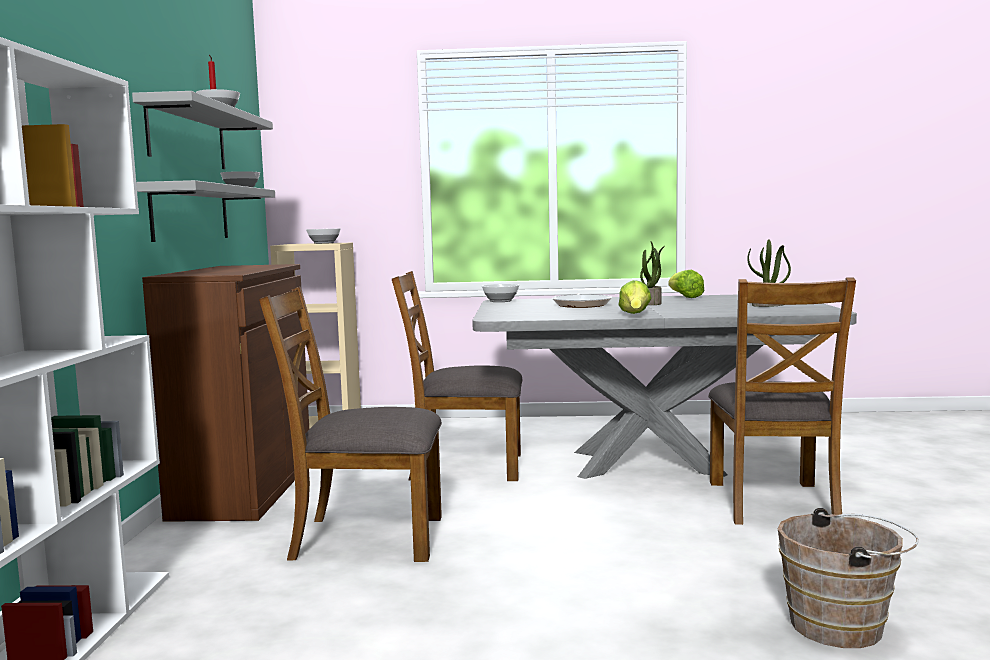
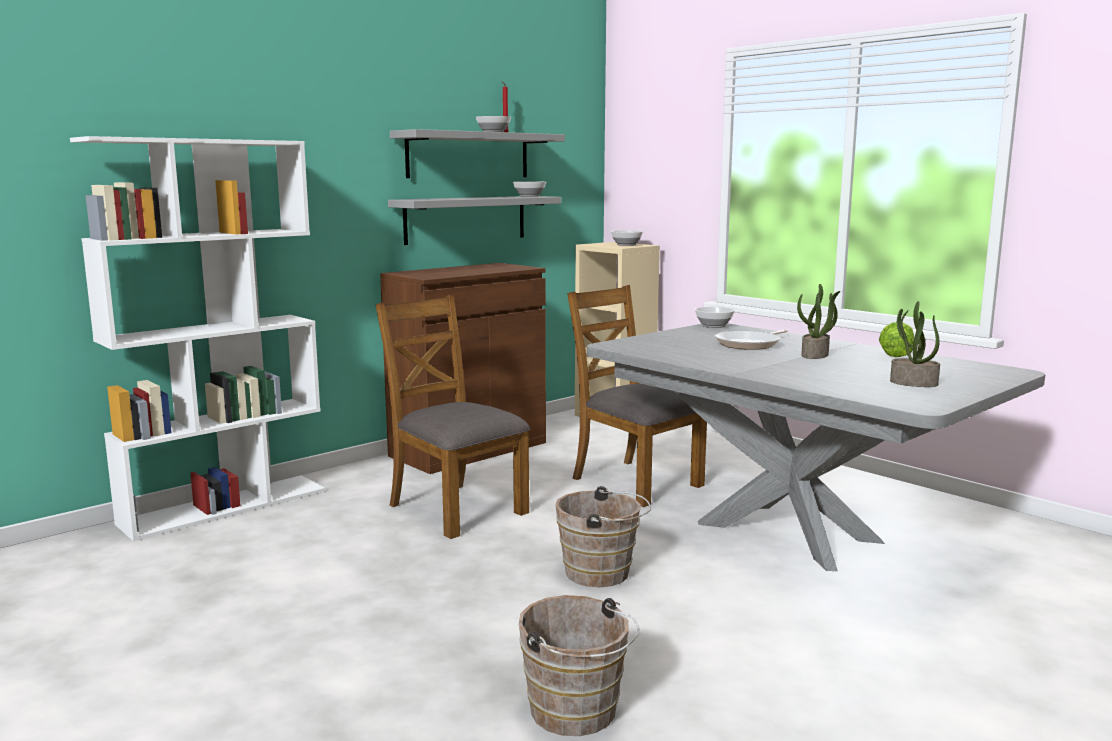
camera: 45 degrees right, 5 degrees up
lettuce [618,280,651,314] -> none
brown chair [708,277,856,525] -> none
none -> brown bucket [555,486,651,587]

